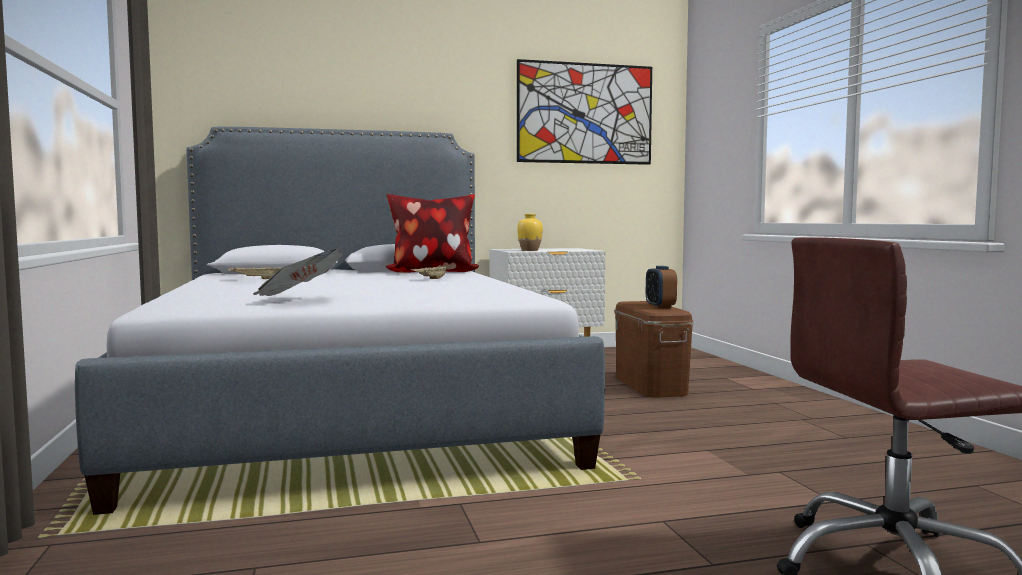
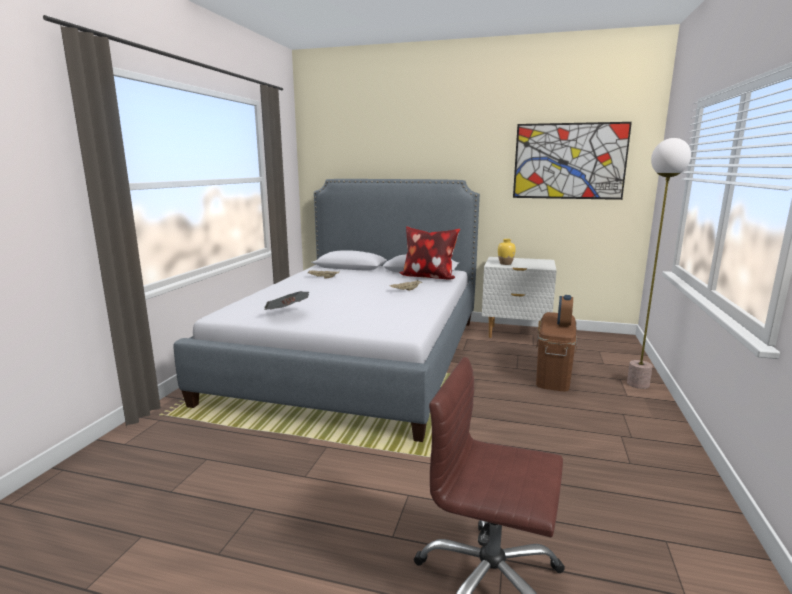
camera: 30 degrees right, 10 degrees up
none -> floor lamp [627,138,691,389]

